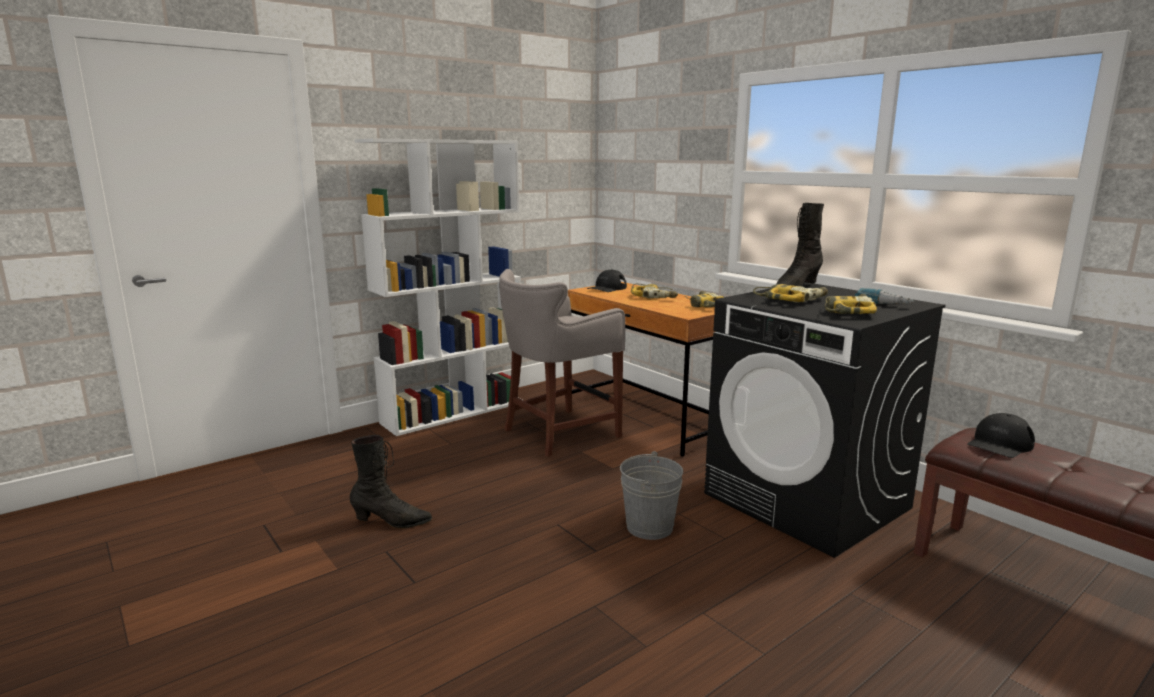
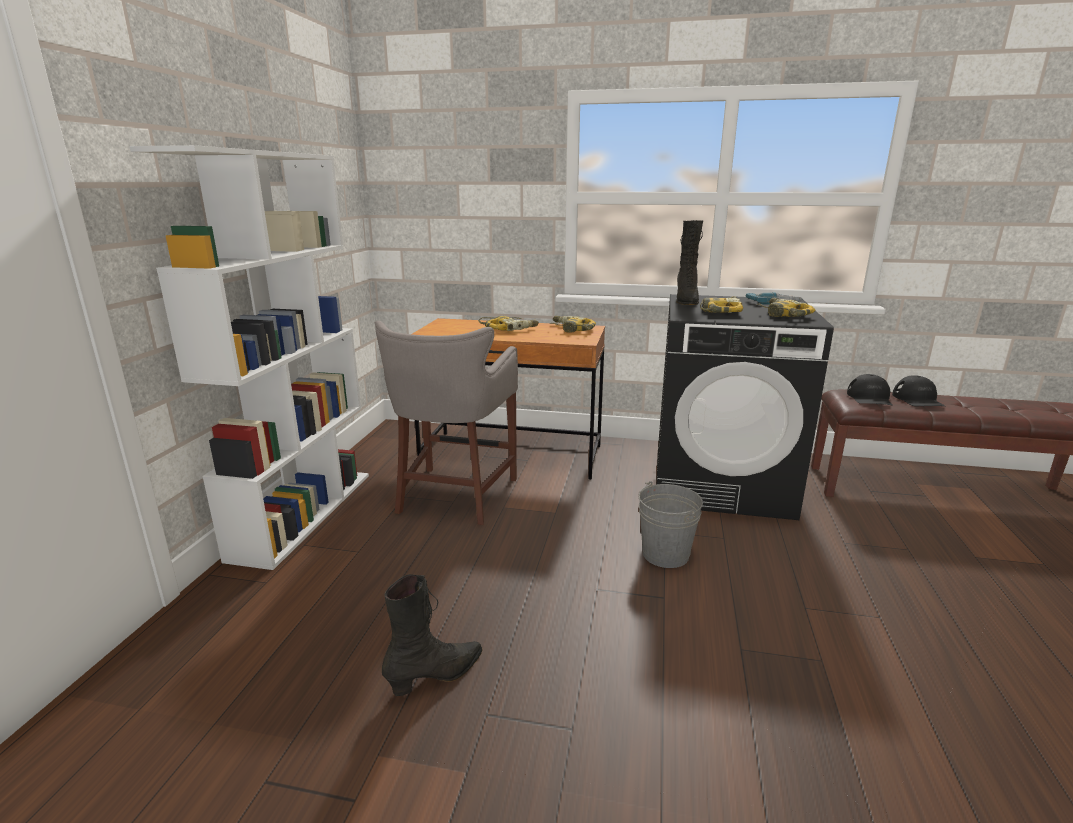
camera: 40 degrees left, 5 degrees up
black cap [587,269,627,292] -> black cap moved to [892,375,946,407]

